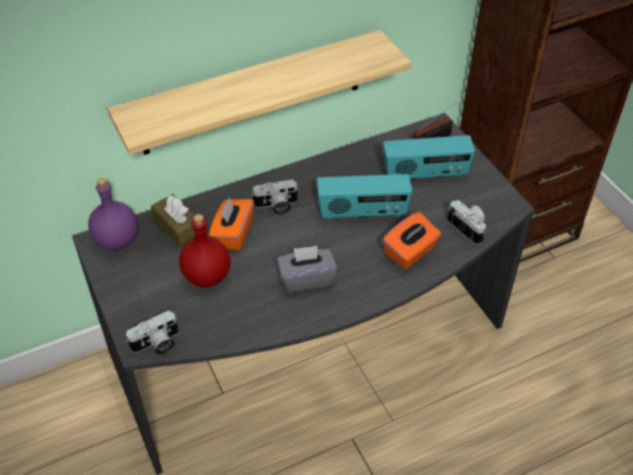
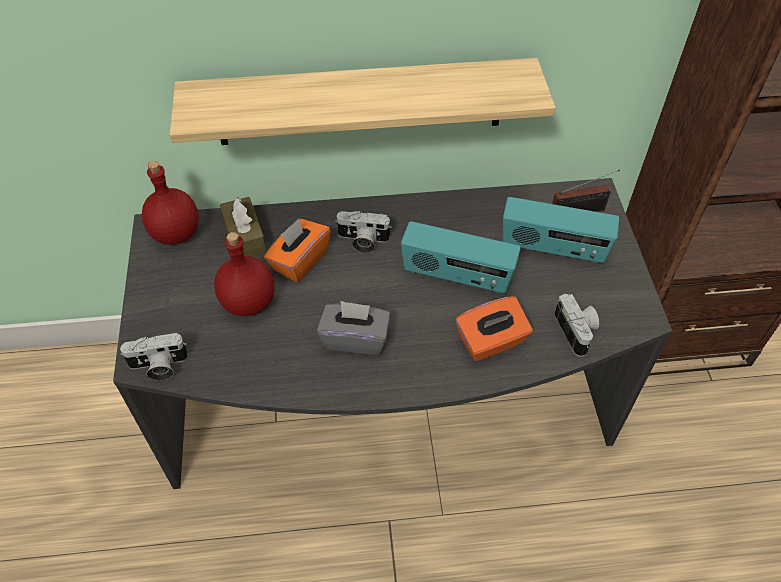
camera: 20 degrees right, 5 degrees up
purple bottle [88,178,139,251] -> red bottle [142,161,199,245]

